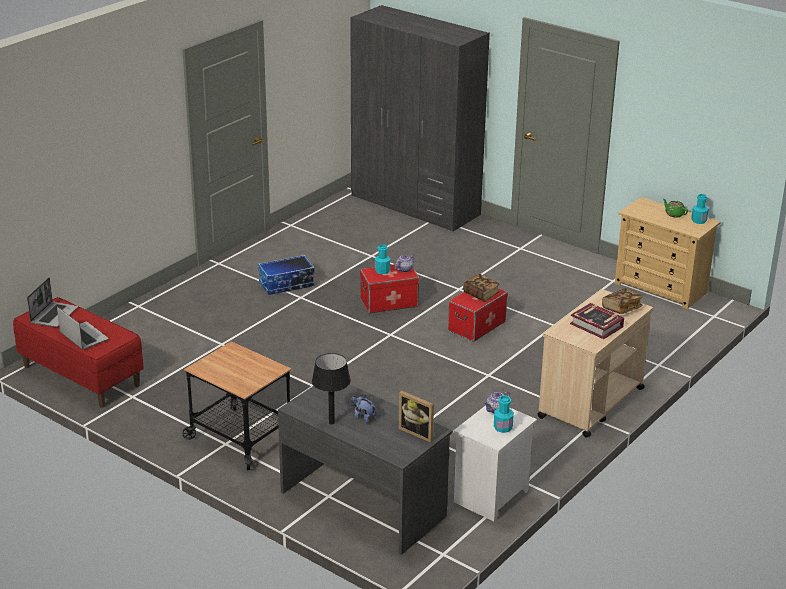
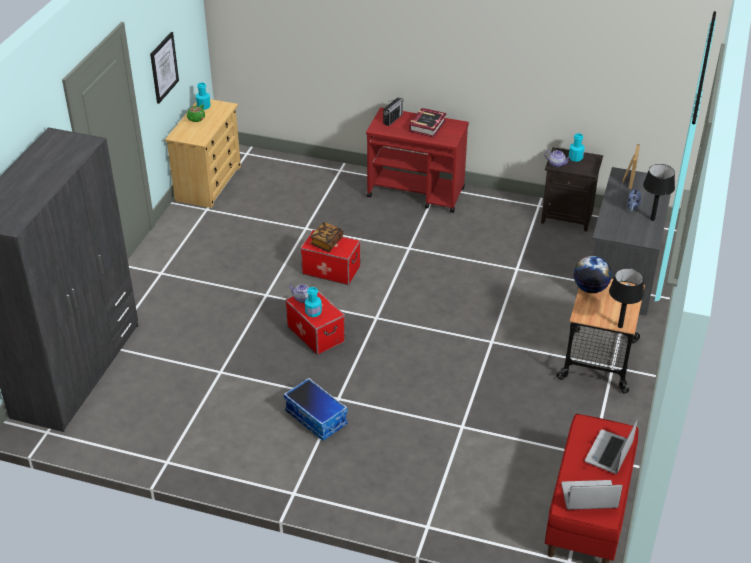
camera: 110 degrees left, 10 degrees up
white nightstand [453,405,537,521] -> black nightstand [541,147,603,232]
beige cart [537,289,653,438] -> red cart [366,108,469,213]
book [602,288,643,314] -> radio [383,98,404,126]
none -> picture [150,32,179,104]
none -> globe [574,256,612,293]
none -> black table lamp [609,268,644,328]

